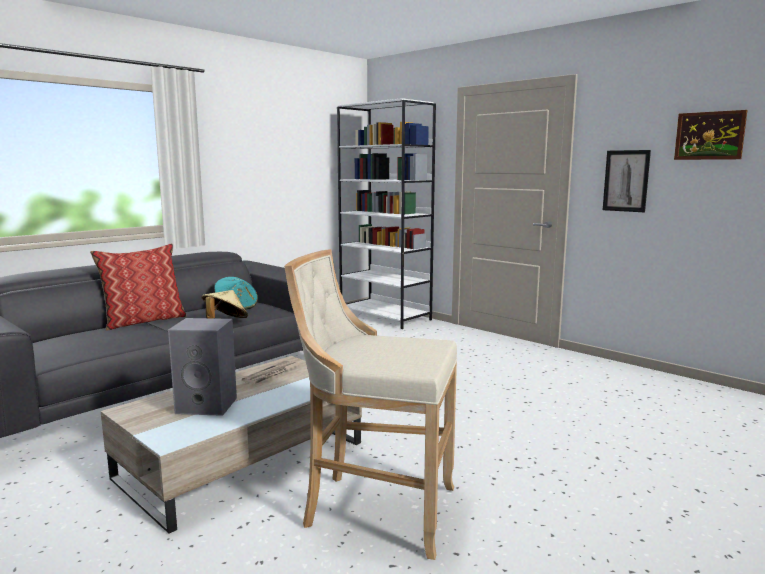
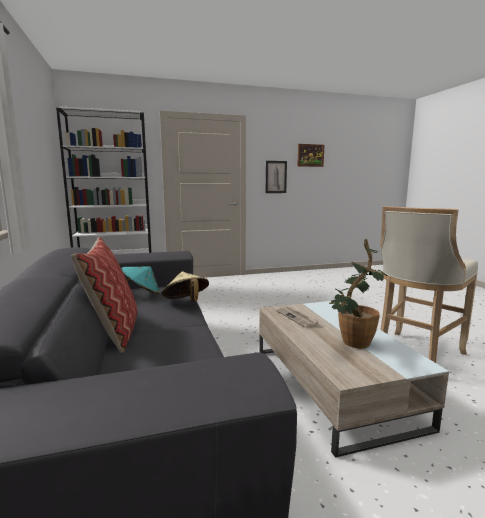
camera: 60 degrees left, 0 degrees up
grey speaker [168,318,237,416] -> potted plant [330,239,387,348]

